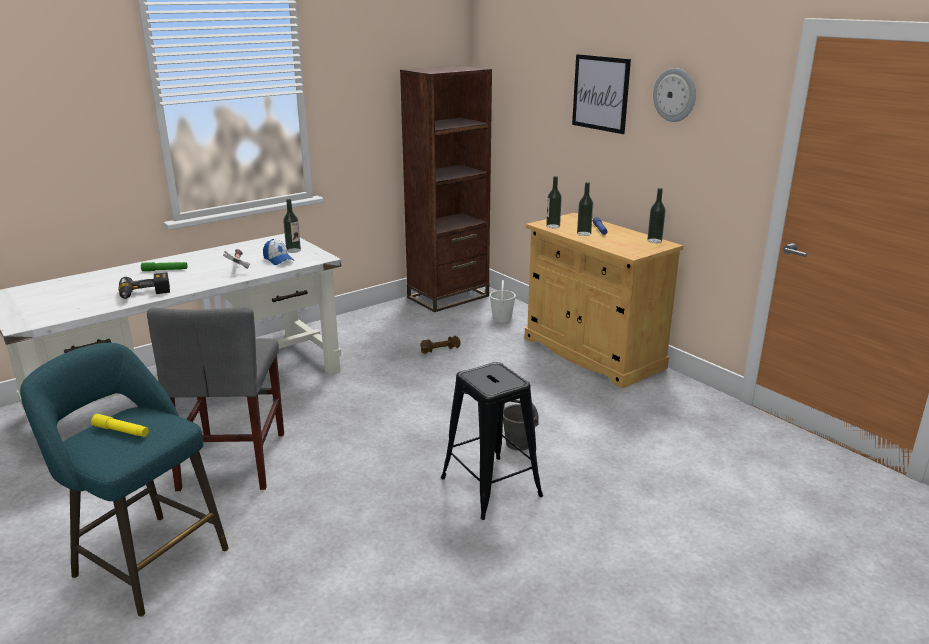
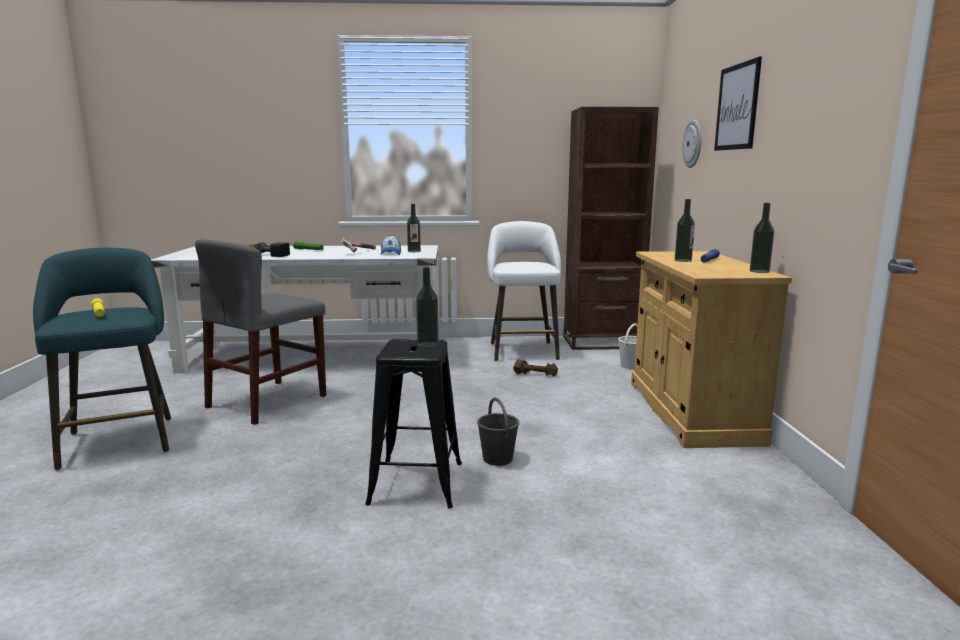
camera: 35 degrees right, 10 degrees down
bottle [546,176,562,228] -> bottle moved to [416,267,439,348]
wall clock [653,68,696,122] -> wall clock moved to [682,120,701,168]
none -> white stool [487,221,561,361]

